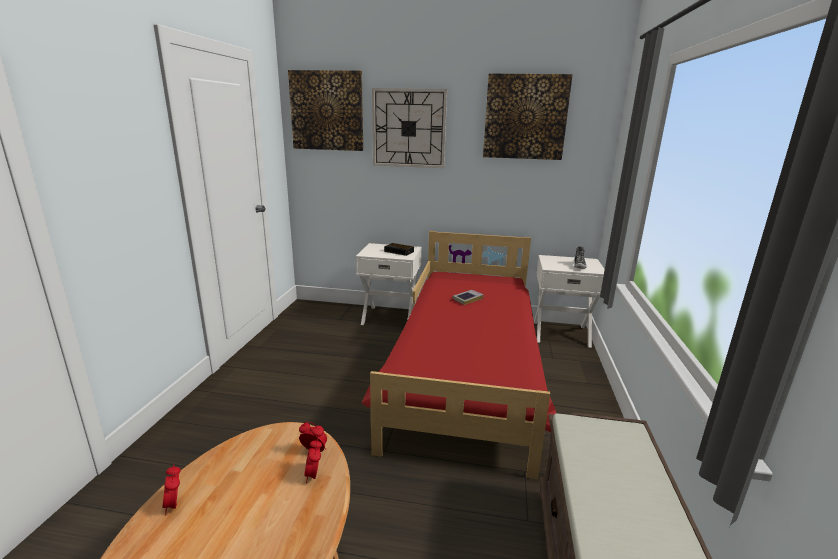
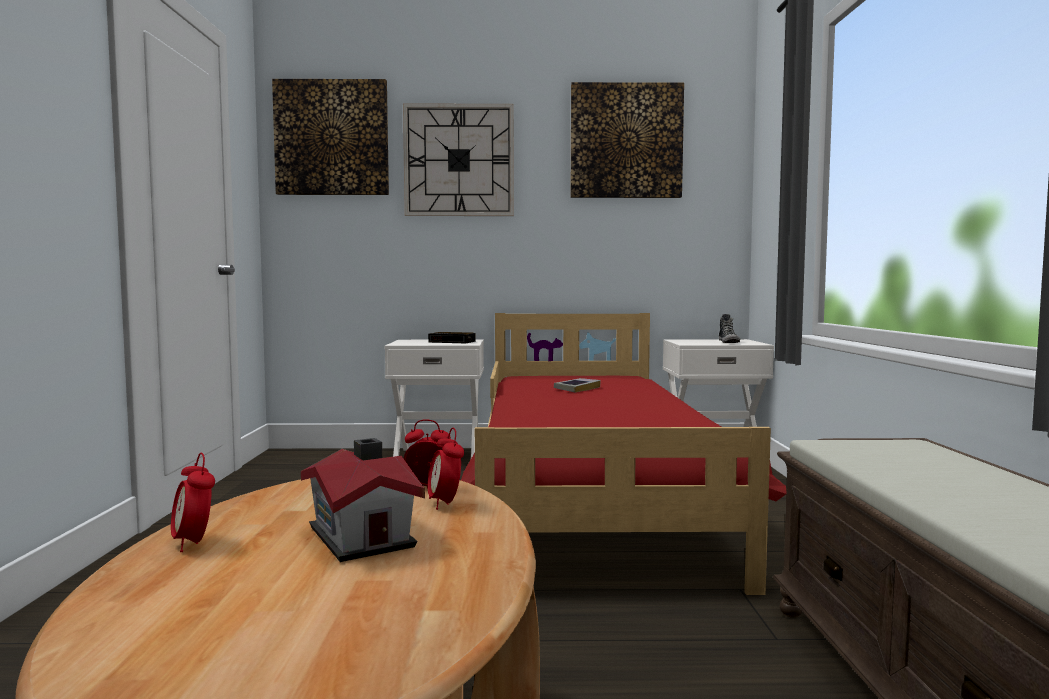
camera: 10 degrees left, 15 degrees down
none -> toy house [301,438,425,562]

